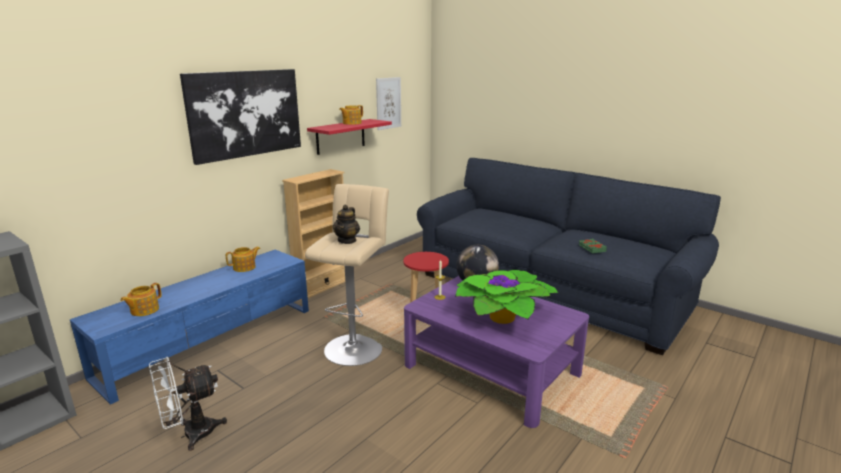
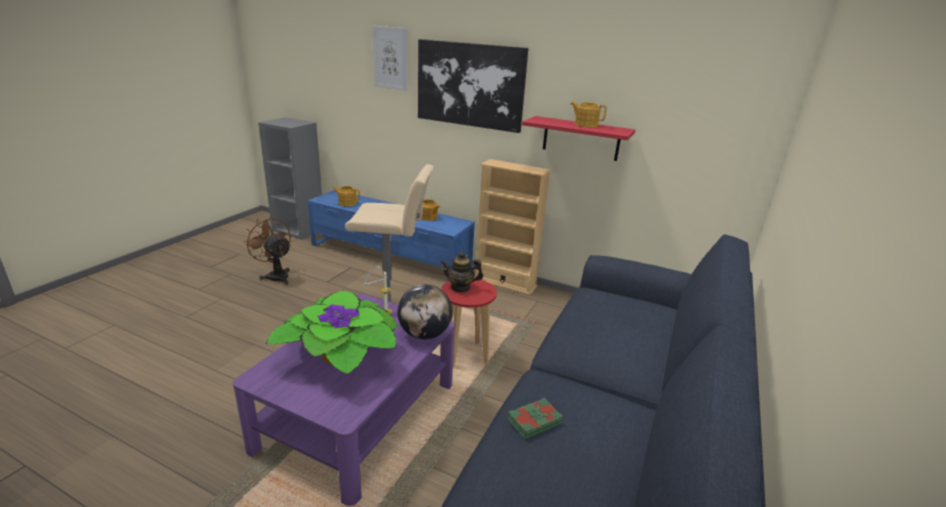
camera: 75 degrees right, 5 degrees up
white fan [149,357,227,451] -> brown fan [243,217,291,285]
teapot [333,205,360,244] -> teapot moved to [441,252,483,292]
picture [376,77,401,130] -> picture moved to [372,26,408,91]

